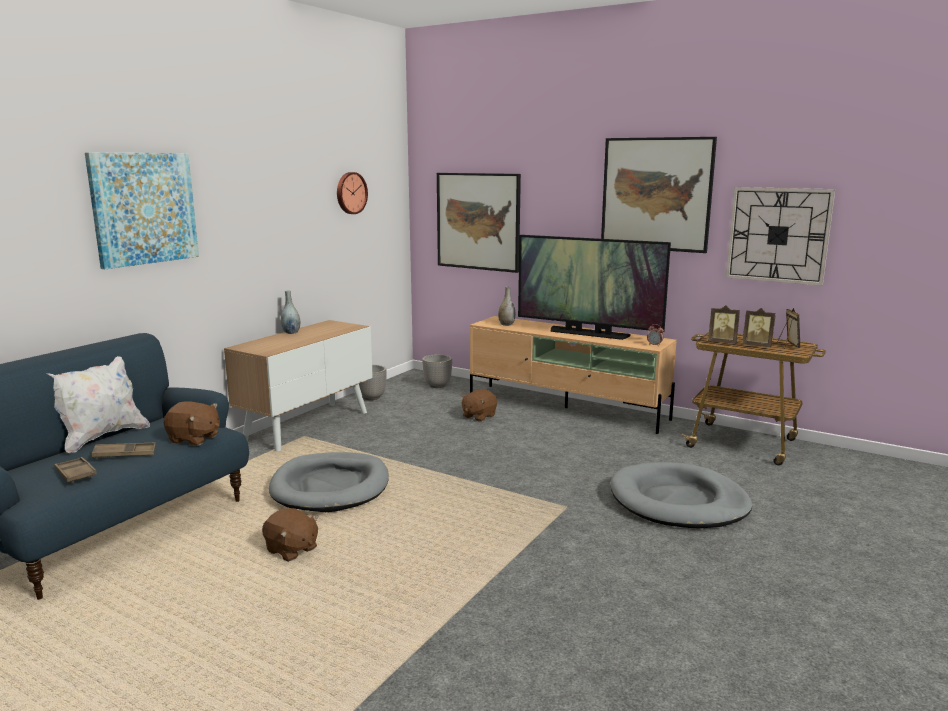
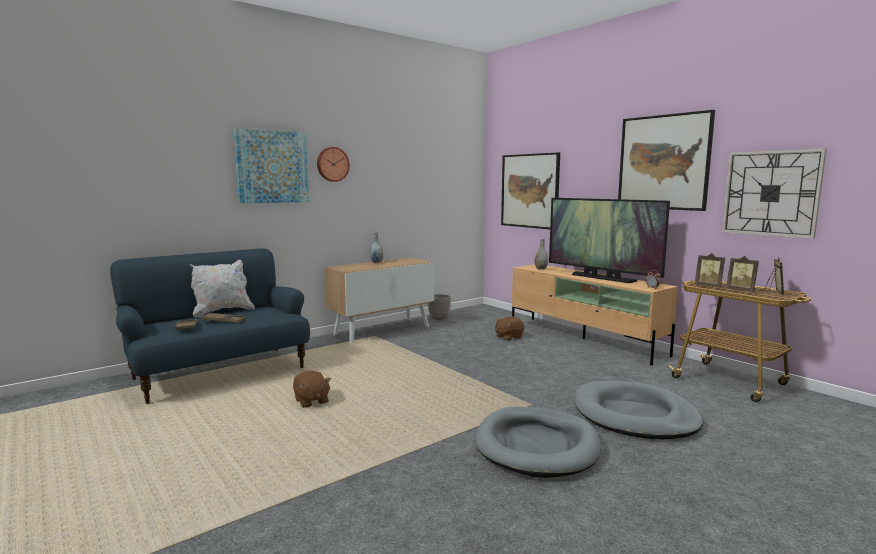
camera: 20 degrees right, 5 degrees down
brown plush toy [163,401,220,446] -> none
grey dog bed [269,452,389,512] -> grey dog bed moved to [475,407,601,478]
wall clock [337,172,368,214] -> wall clock moved to [317,147,350,182]
planter [422,354,452,388] -> none

